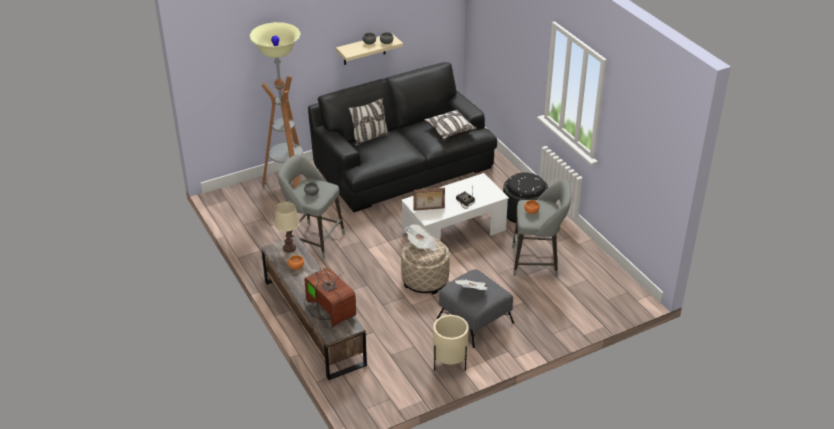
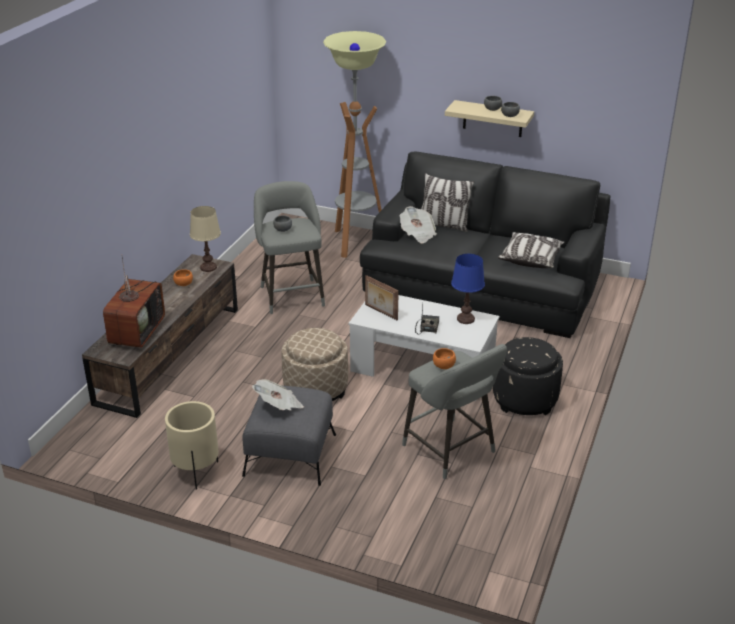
camera: 50 degrees right, 5 degrees down
newspaper [405,224,436,251] -> newspaper moved to [400,206,437,244]
none -> blue table lamp [451,254,485,324]

